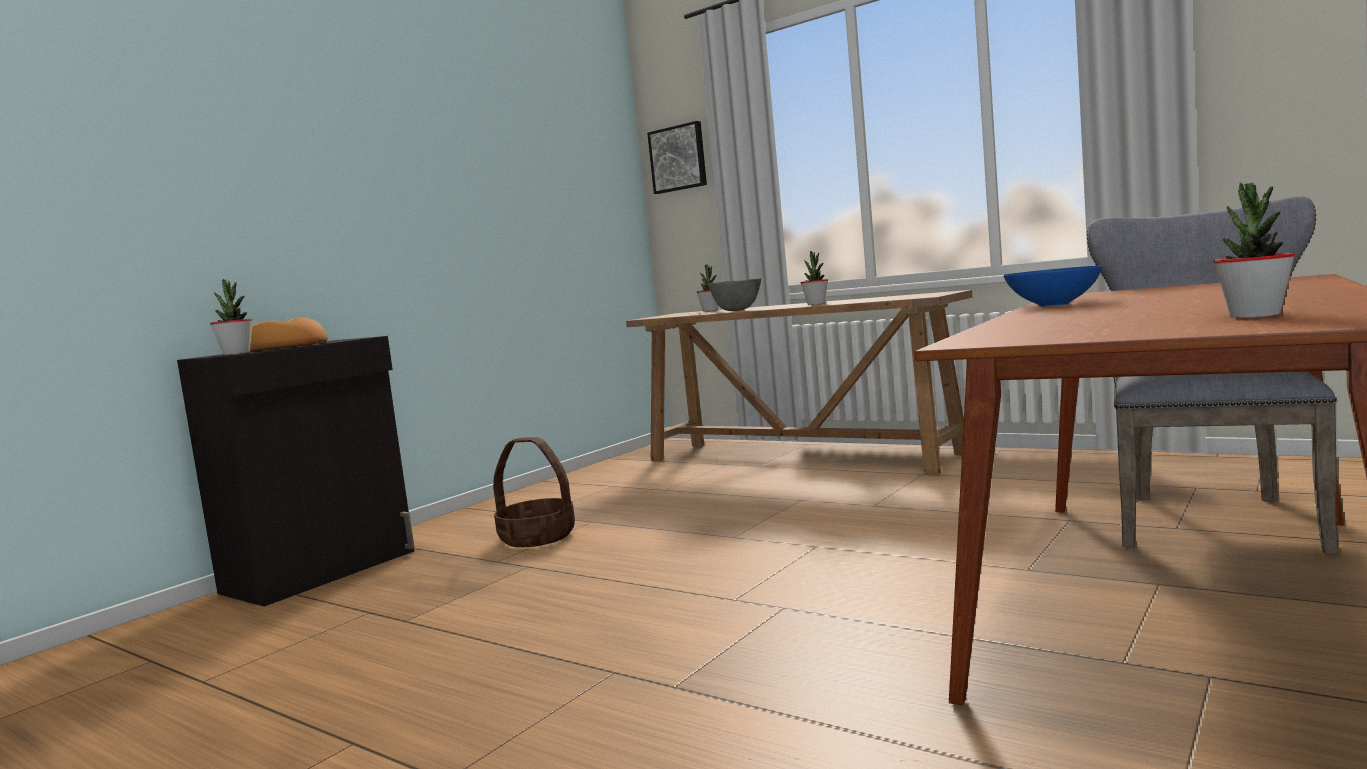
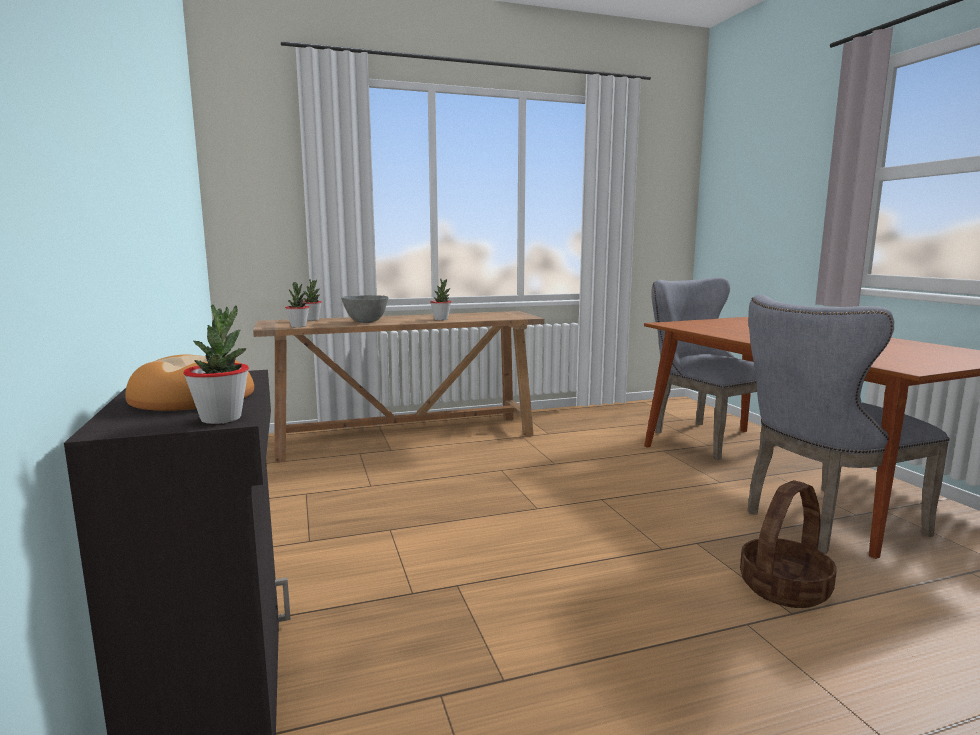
camera: 55 degrees left, 5 degrees up
basket [493,437,575,547] -> basket moved to [740,480,837,608]
picture [647,121,707,194] -> none
blue bowl [1003,266,1103,306] -> none
potted plant [1213,183,1295,318] -> potted plant moved to [285,282,309,328]
none -> grey chair [748,295,950,554]

